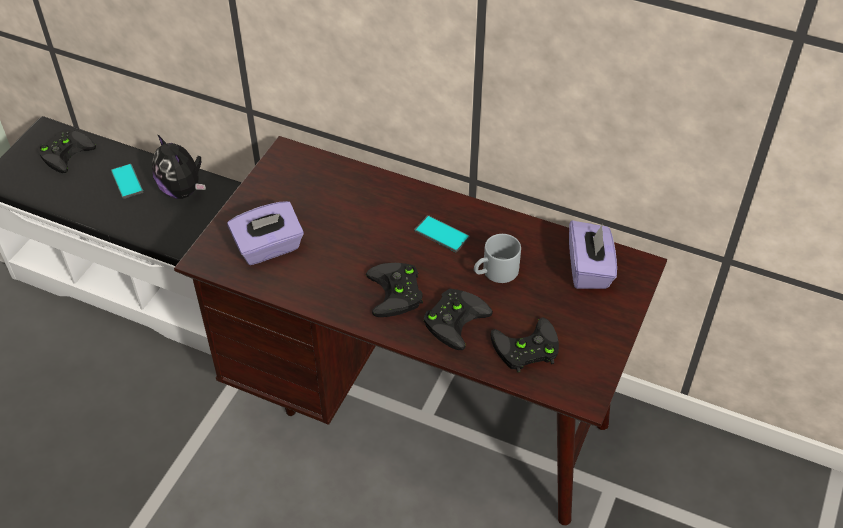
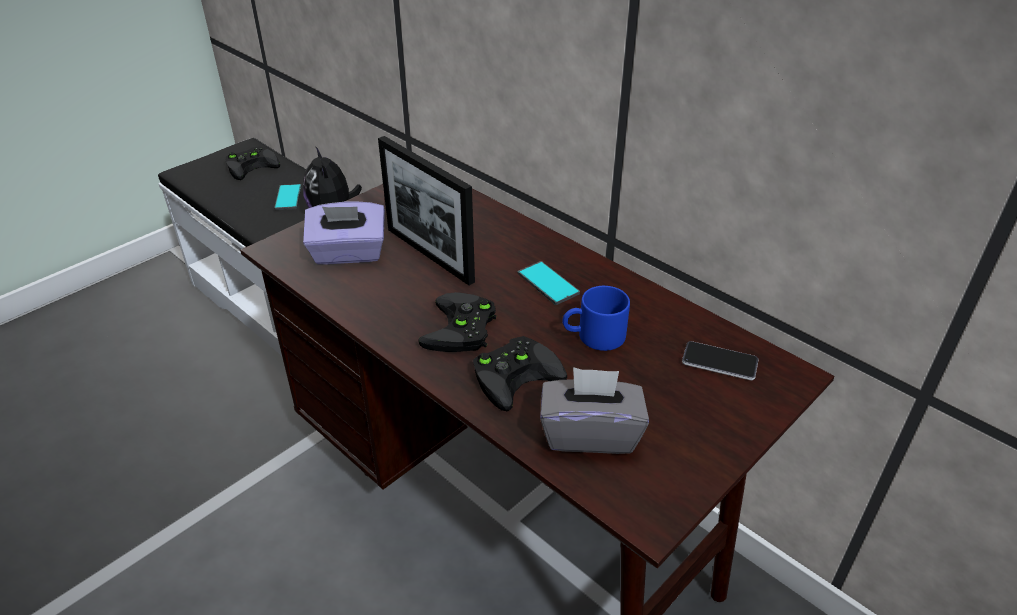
camera: 20 degrees right, 10 degrees down
grey mug [474,234,521,283] -> blue mug [562,286,630,351]
black game controller [490,317,559,373] -> grey tissue box [540,367,649,454]
purple tissue box [569,220,617,289] -> phone [682,341,758,380]
none -> picture frame [378,136,475,285]

